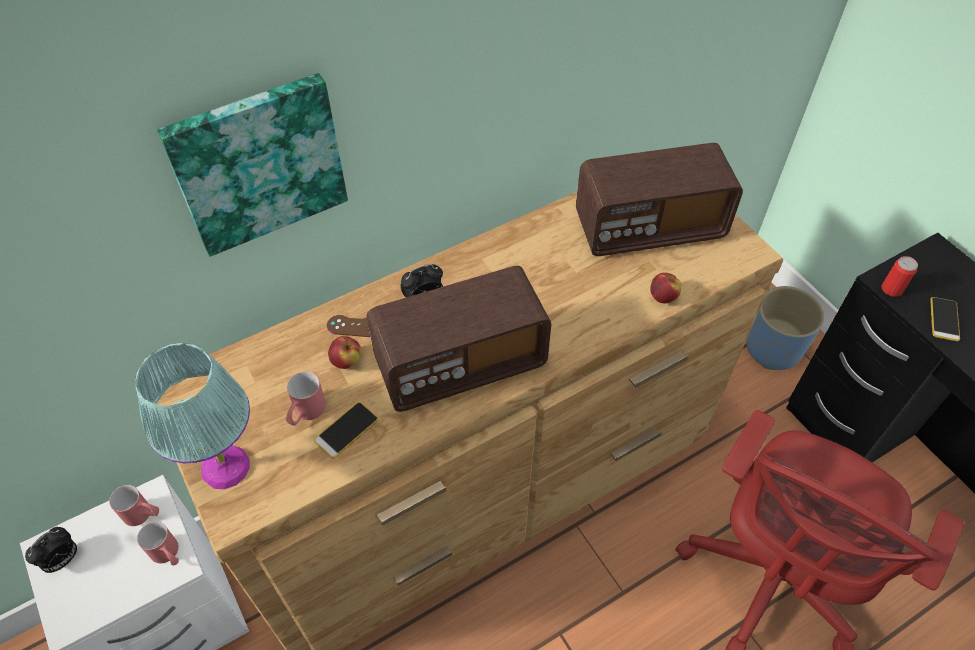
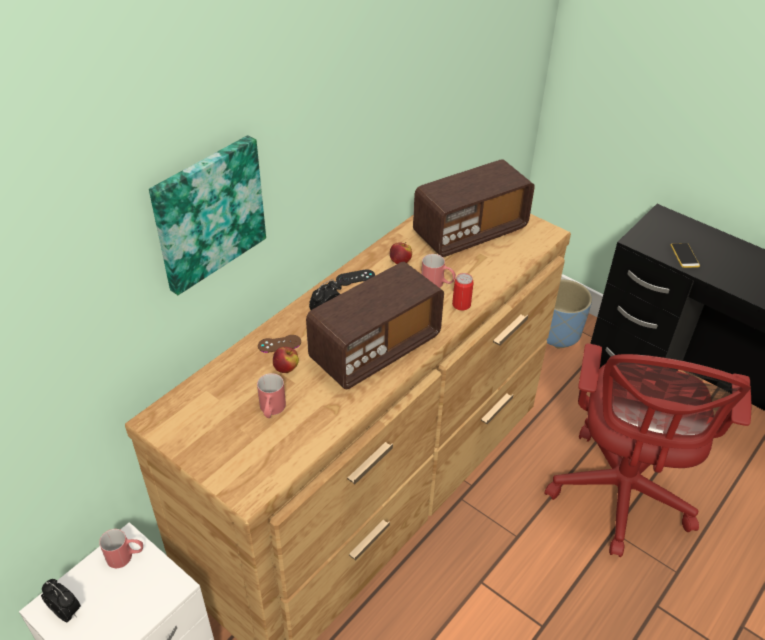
camera: 20 degrees left, 10 degrees down
alarm clock [25,527,77,573] -> alarm clock turned 75 degrees counterclockwise [41,579,81,623]
turquoise table lamp [135,343,250,490] -> none
red mug [137,521,179,565] -> red mug moved to [421,254,456,288]
phone [314,402,379,459] -> none
apple [650,273,681,303] -> apple moved to [390,242,412,264]
can [882,256,918,297] -> can moved to [452,273,474,311]
none -> black game controller [336,269,375,286]

